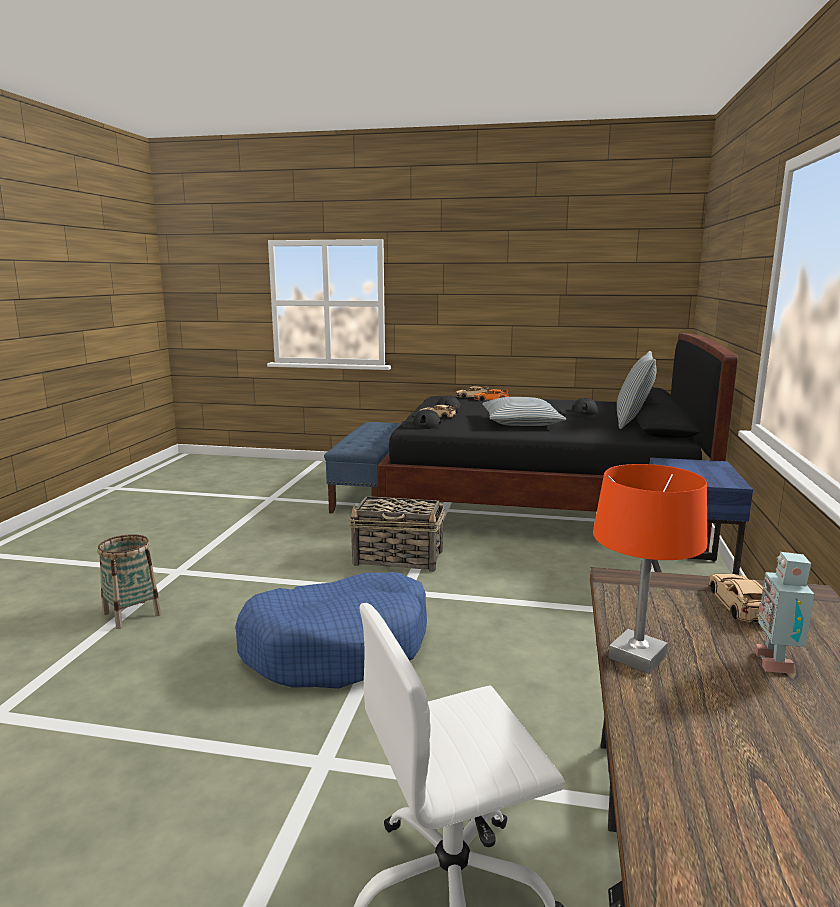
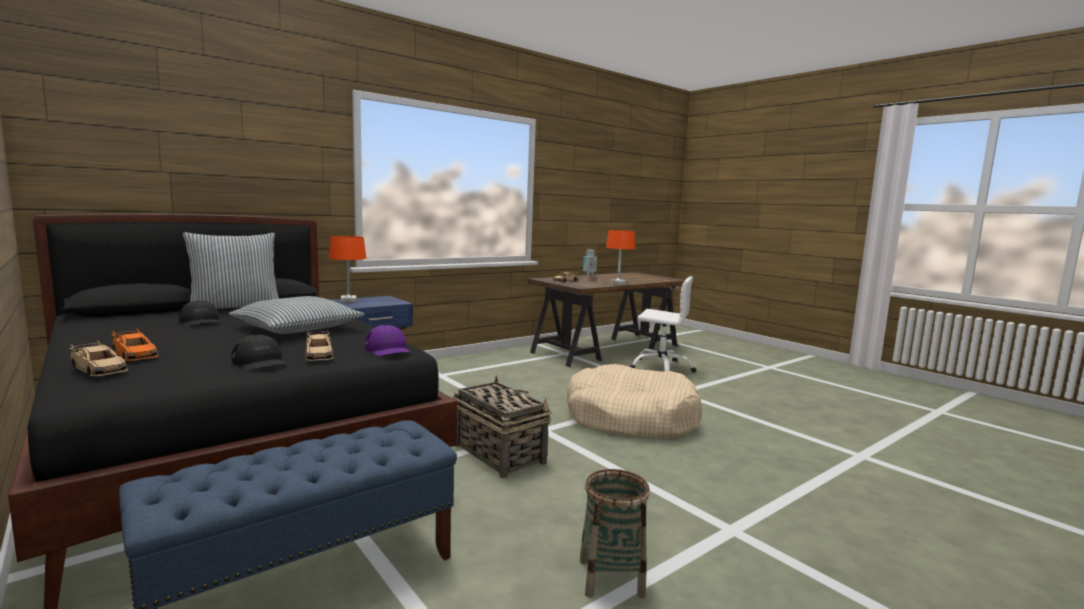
camera: 140 degrees left, 5 degrees down
basket [97,534,161,629] -> basket moved to [580,469,650,598]
blue dog bed [235,572,427,689] -> beige dog bed [566,364,702,439]
black cap [401,410,441,429] -> purple cap [365,325,411,356]
none -> orange table lamp [329,236,366,303]

